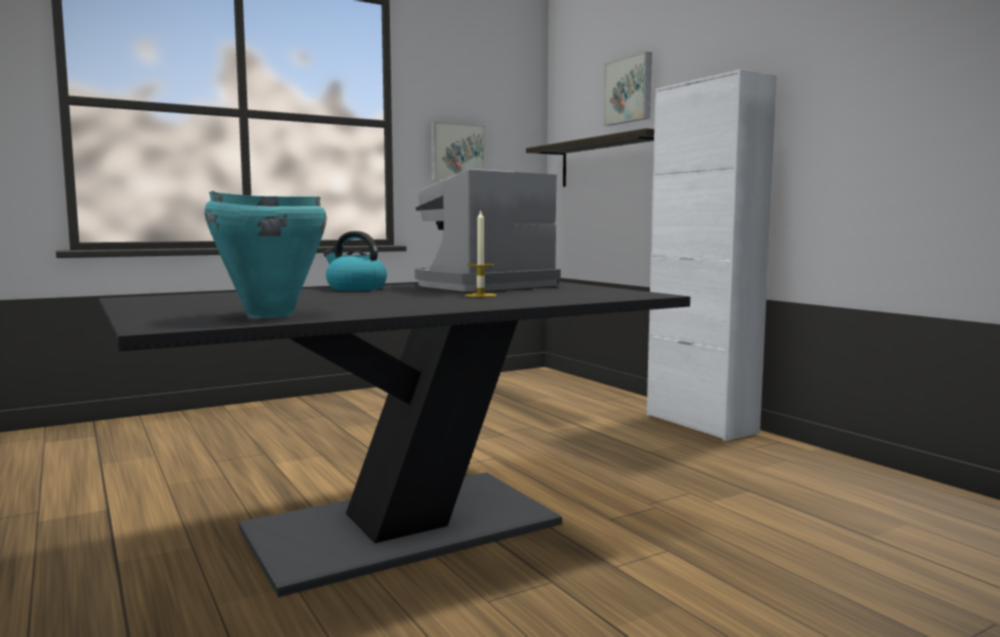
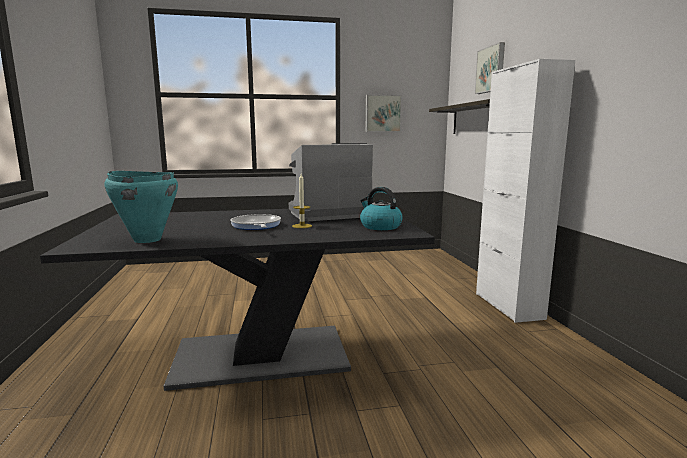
camera: 20 degrees right, 5 degrees up
kettle [324,231,387,291] -> kettle moved to [360,187,402,230]
none -> frying pan [230,214,281,230]

